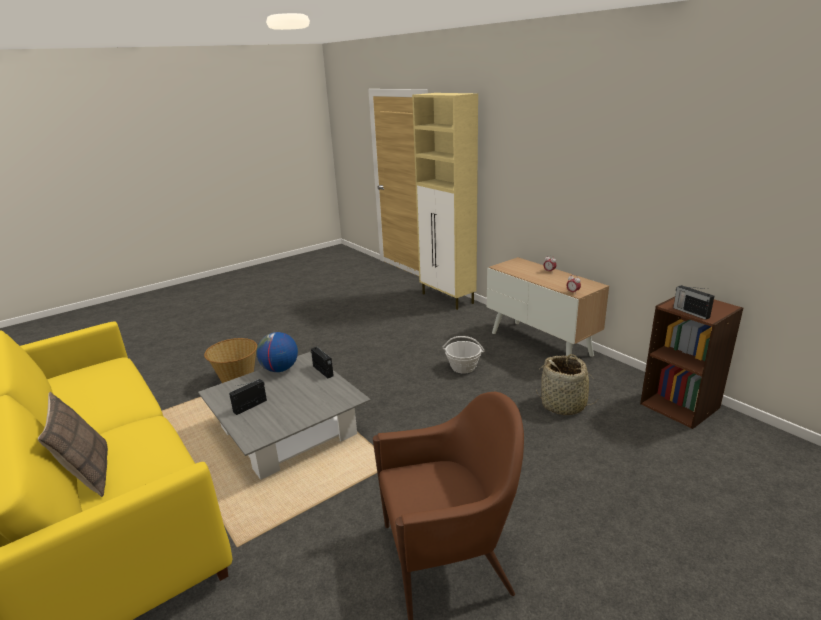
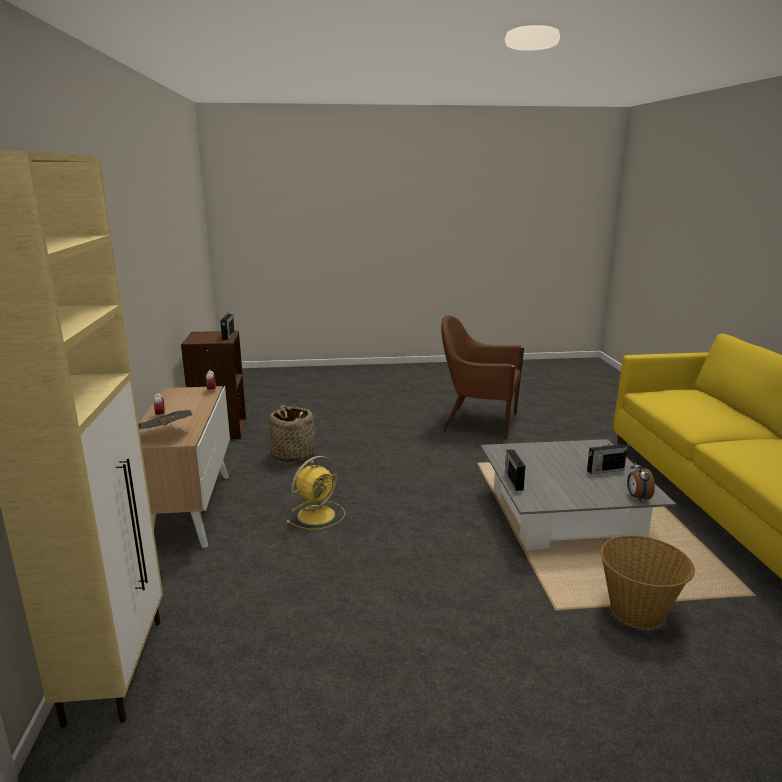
camera: 150 degrees left, 5 degrees down
pillow [38,392,108,497] -> none
globe [257,332,298,372] -> none
basket [443,336,485,374] -> yellow fan [286,456,345,530]
none -> newspaper [138,410,192,430]
none -> alarm clock [627,459,655,502]

